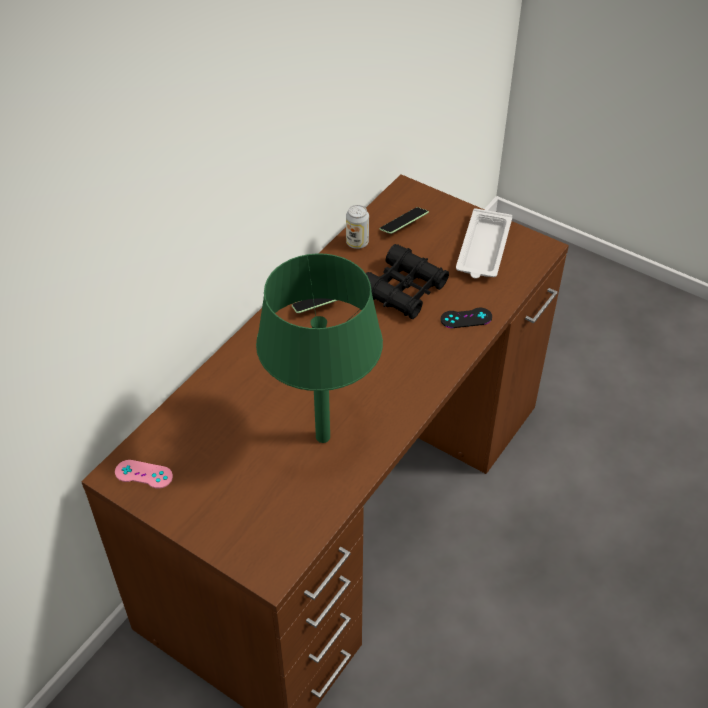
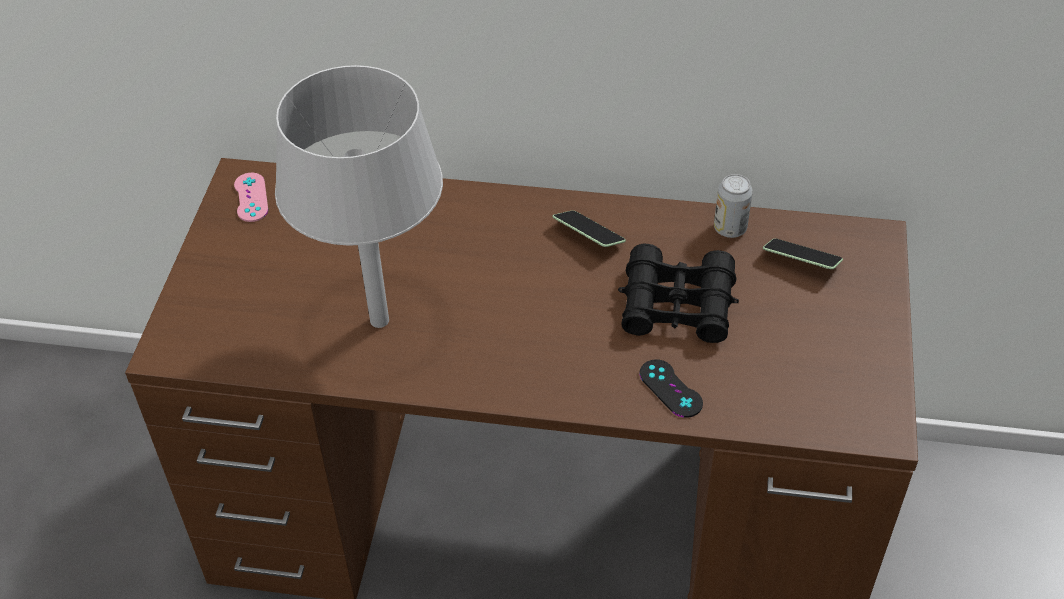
camera: 65 degrees right, 0 degrees up
green table lamp [256,253,383,443] -> grey table lamp [275,65,443,328]
white tray [456,208,512,279] -> none

